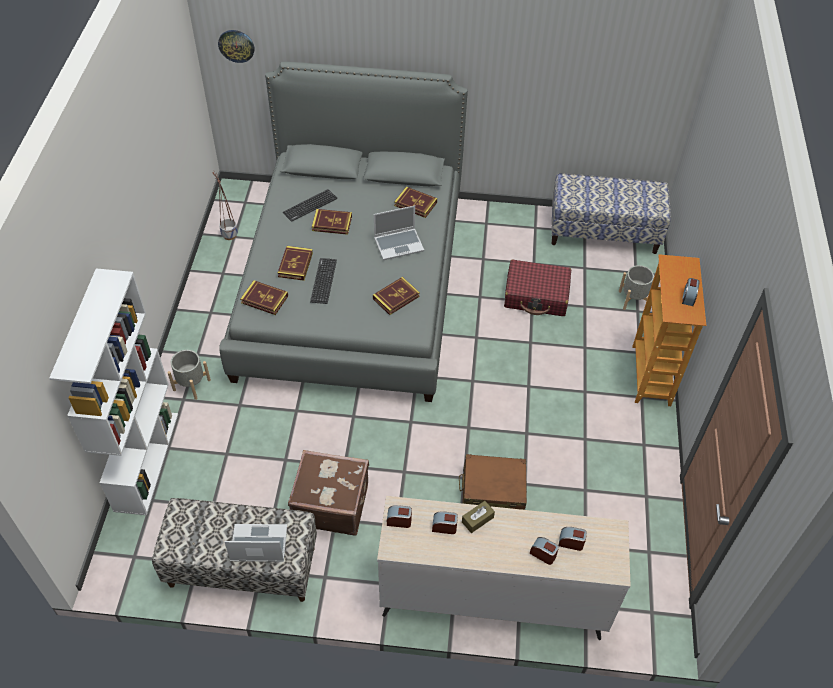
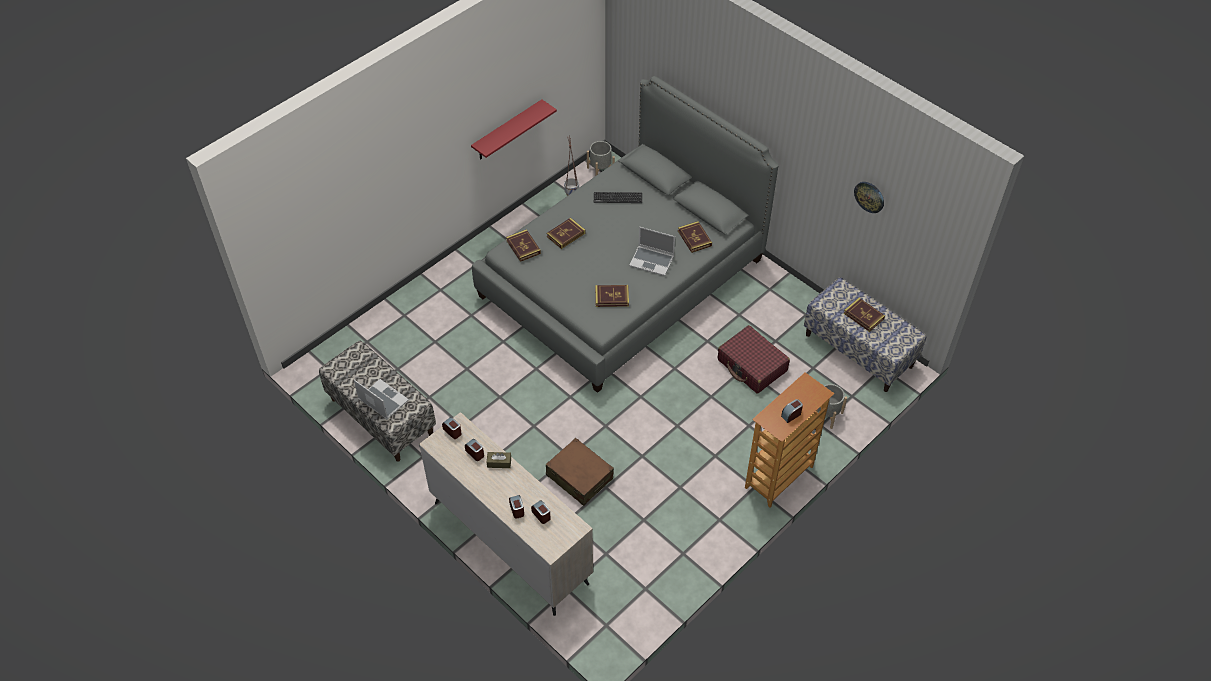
camera: 40 degrees right, 0 degrees up
white bookcase [49,268,178,515] -> none
grey planter [167,350,211,400] -> grey planter moved to [587,141,615,175]
wall clock [218,30,254,63] -> wall clock moved to [854,182,884,213]
brown suitcase [288,450,369,536] -> none
keyboard [310,258,337,304] -> none
book [312,209,352,235] -> book moved to [844,298,885,332]
none -> red shelf [471,99,557,160]

